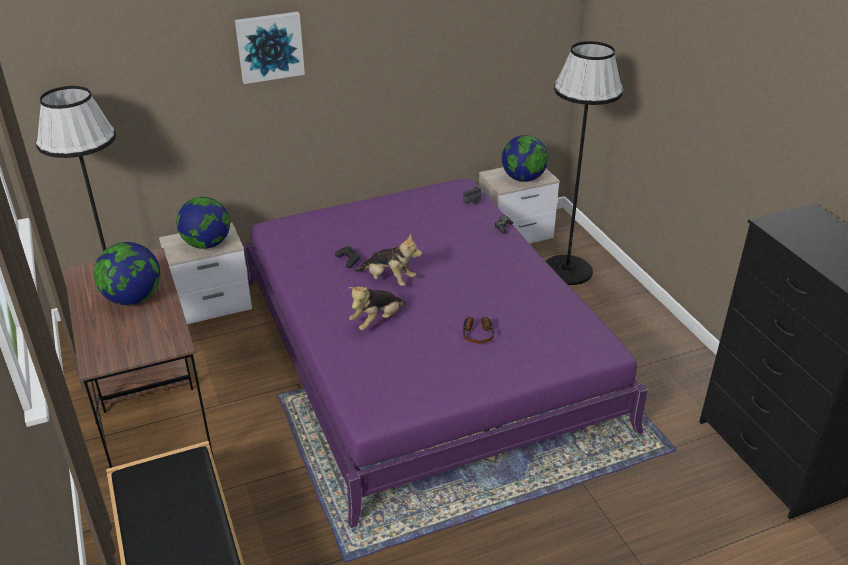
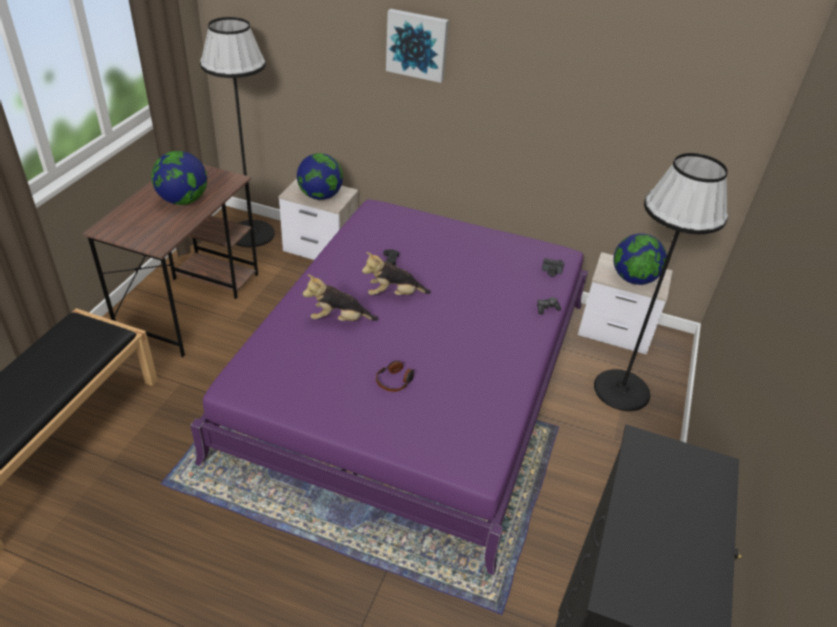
camera: 40 degrees right, 5 degrees up
plush toy [355,233,422,286] -> plush toy turned 105 degrees clockwise [362,252,431,295]

